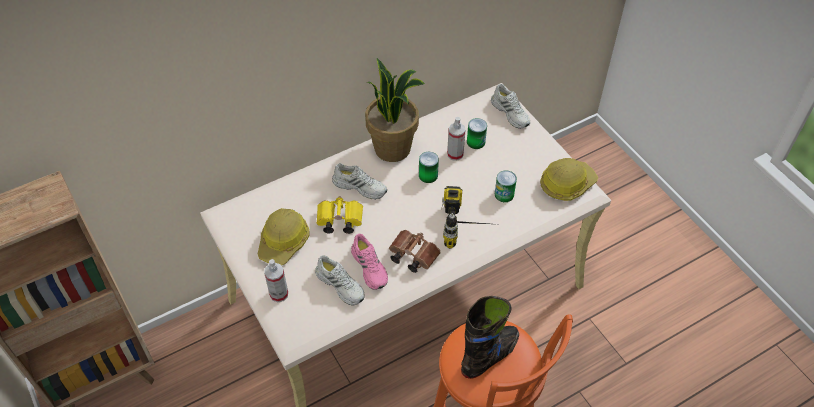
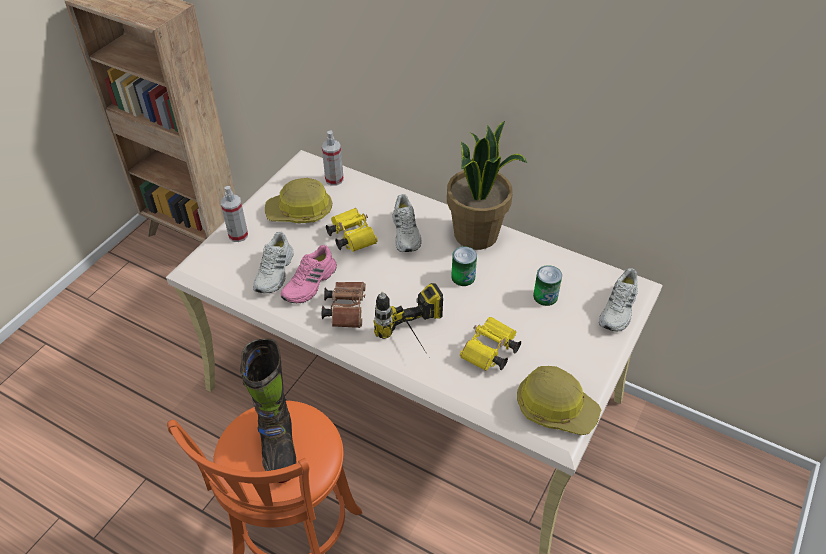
camera: 60 degrees right, 5 degrees down
spray bottle [447,117,465,161] -> spray bottle moved to [322,131,344,186]
black boot [461,296,519,379] -> black boot turned 60 degrees clockwise [240,338,296,483]
can [495,170,517,202] -> yellow binoculars [460,317,521,371]

